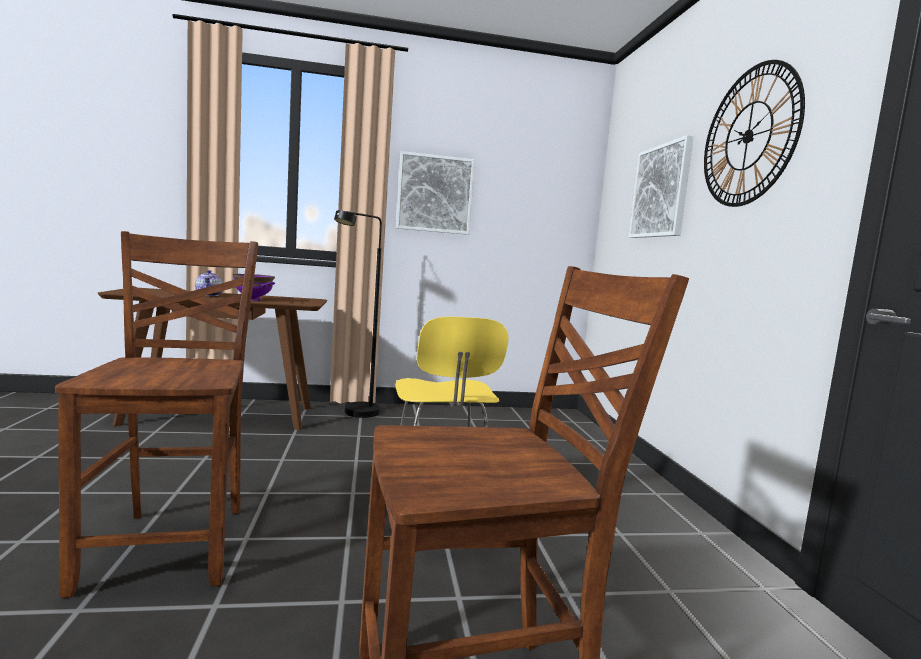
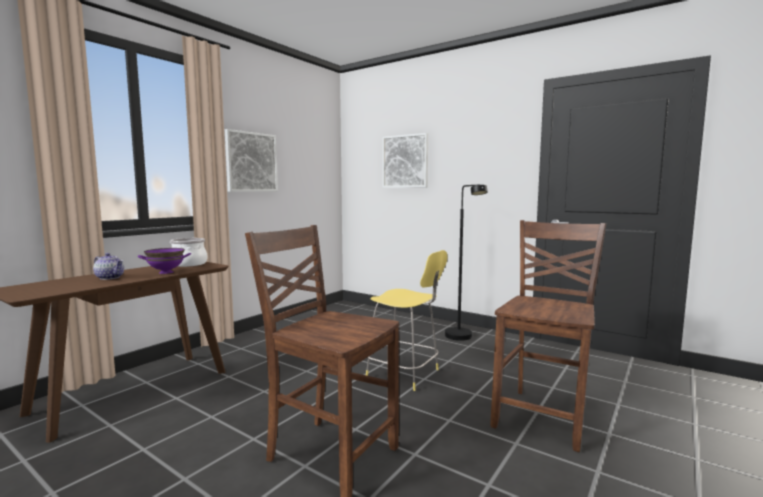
camera: 45 degrees left, 0 degrees up
black floor lamp [334,210,382,418] -> black floor lamp moved to [445,185,487,341]
wall clock [704,60,805,207] -> none
none -> cooking pot [170,238,208,267]

